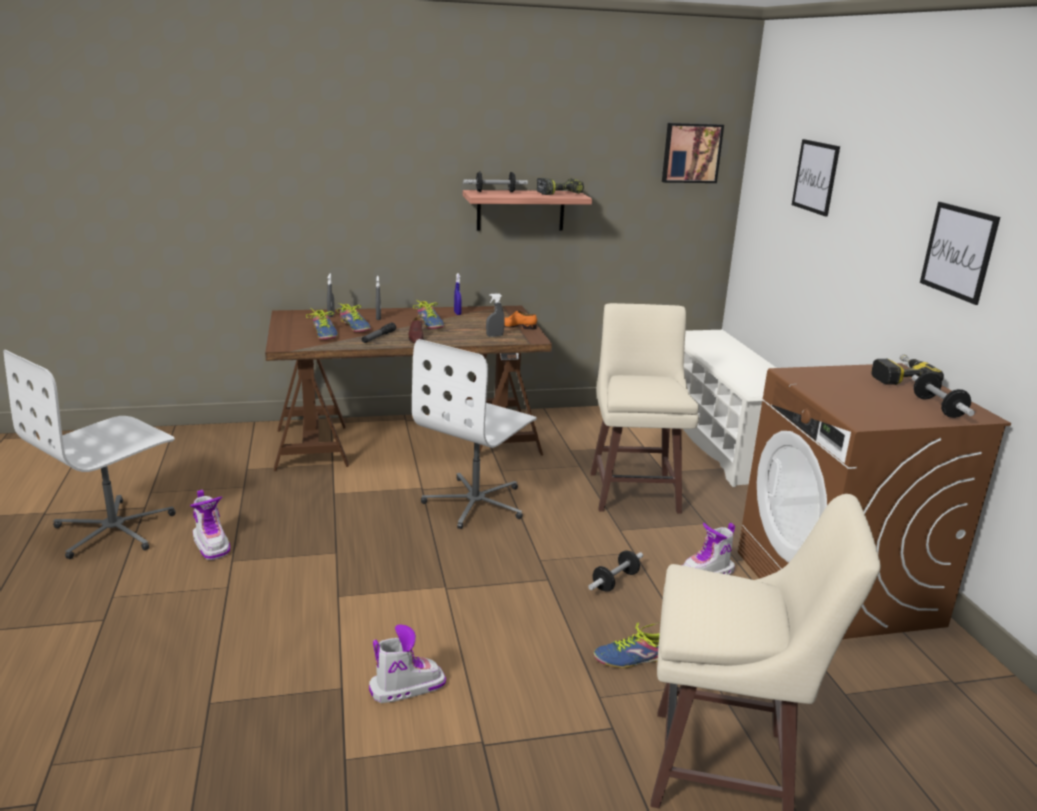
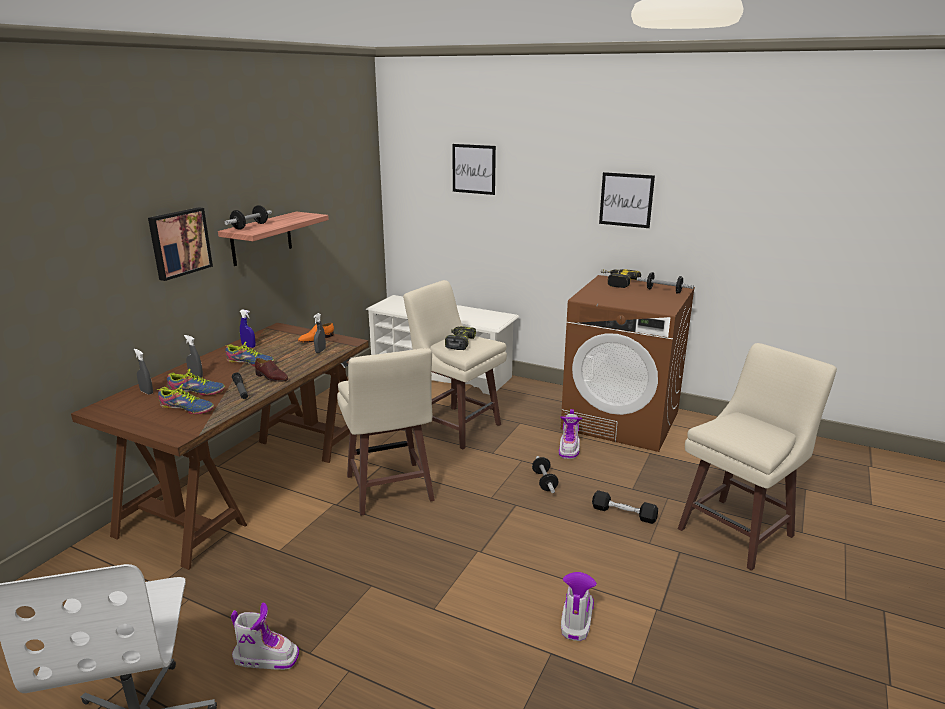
camera: 50 degrees left, 0 degrees up
white office chair [412,339,537,529] -> beige stool [337,348,435,516]
power drill [536,178,584,195] -> power drill moved to [445,326,476,350]
shoe [593,622,660,668] -> black dumbbell [592,490,658,524]
picture [662,123,724,183] -> picture moved to [148,207,213,281]

